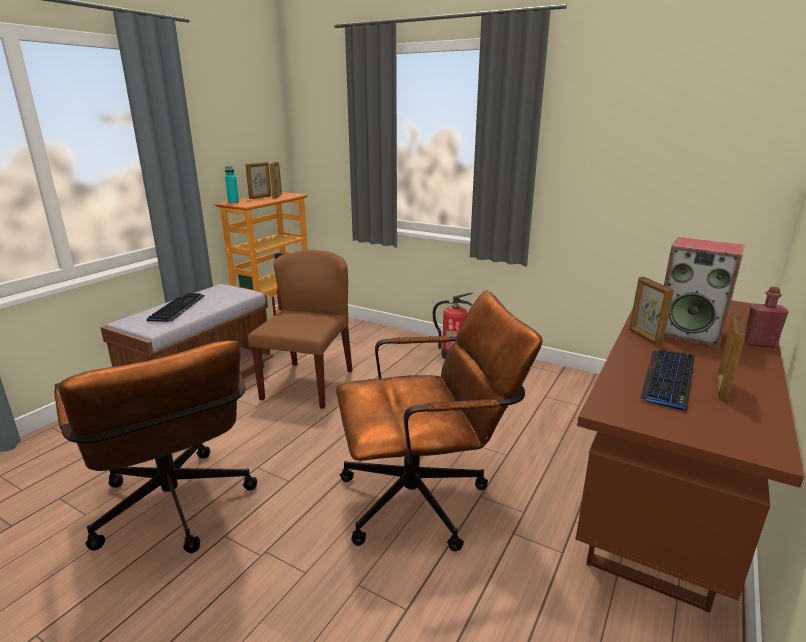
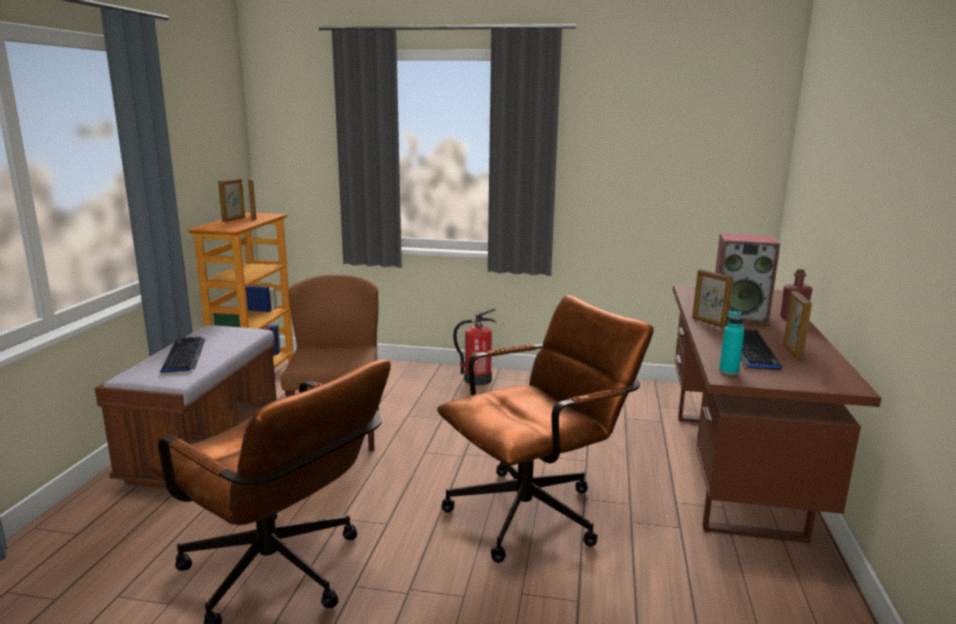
camera: 20 degrees left, 5 degrees down
turquoise bottle [225,166,239,203] -> turquoise bottle moved to [719,311,744,375]

